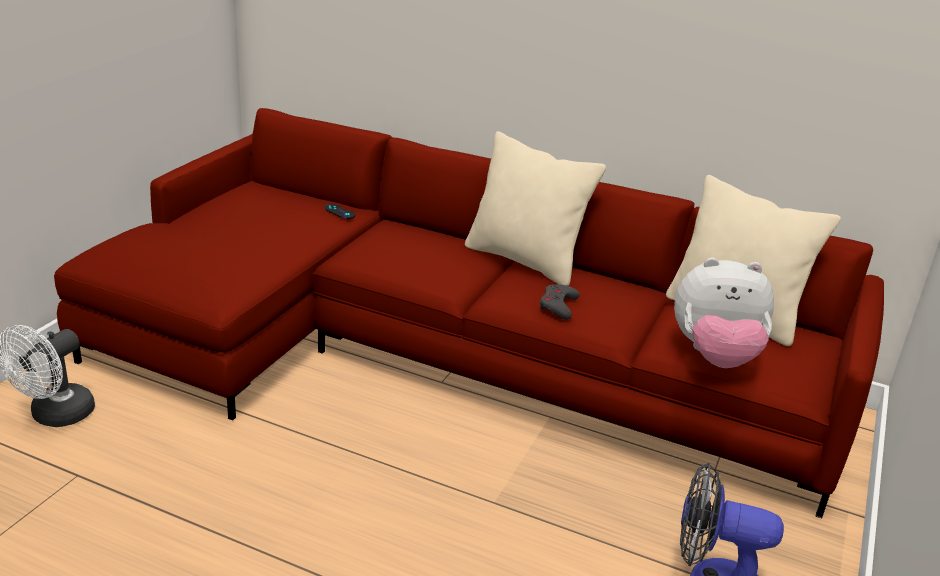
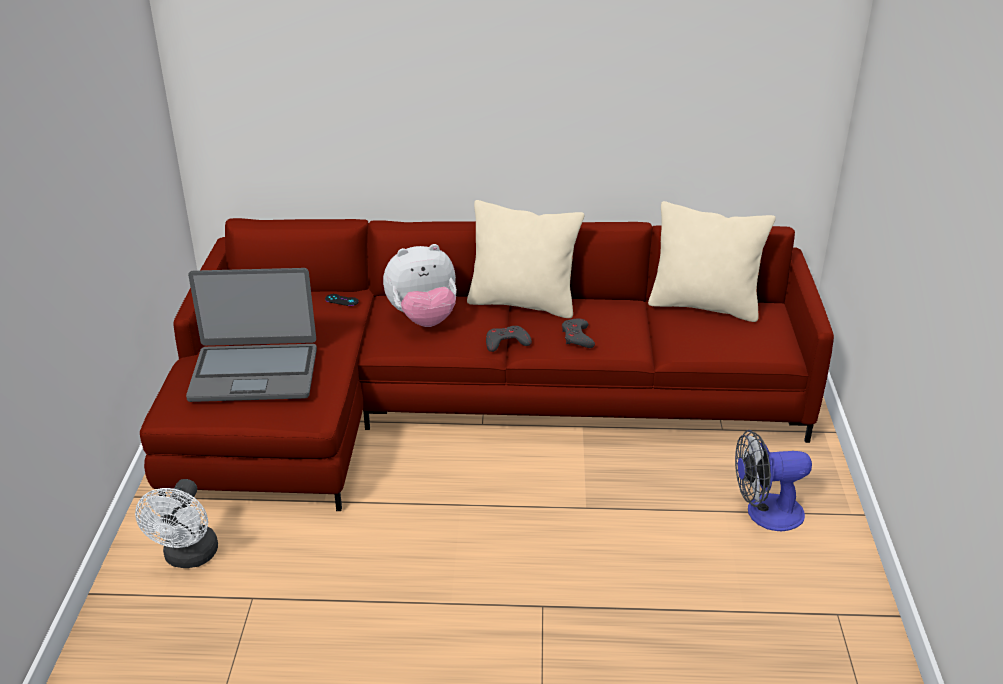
camera: 20 degrees left, 5 degrees up
plush toy [674,257,774,368] -> plush toy moved to [383,244,457,327]
none -> laptop [186,268,317,402]
none -> grey game controller [486,326,532,352]

